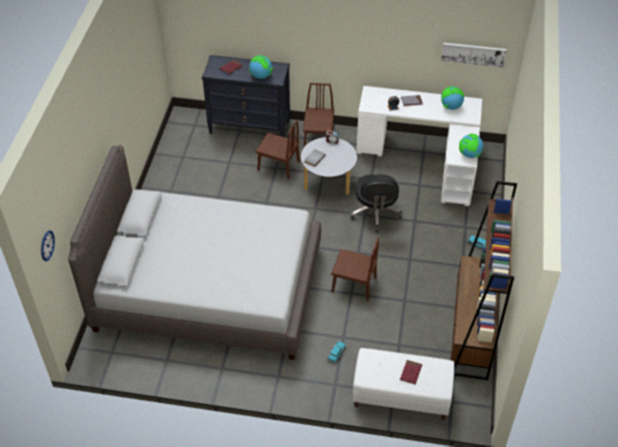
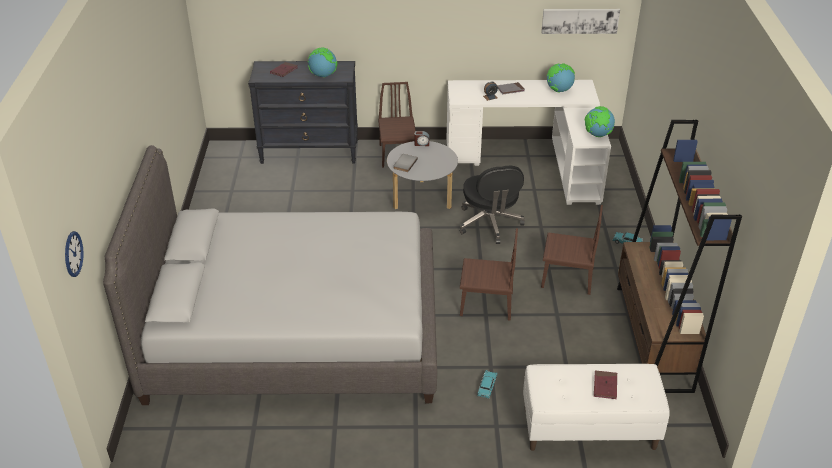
camera: 10 degrees left, 10 degrees down
brown chair [256,120,300,180] -> brown chair moved to [541,205,603,295]

